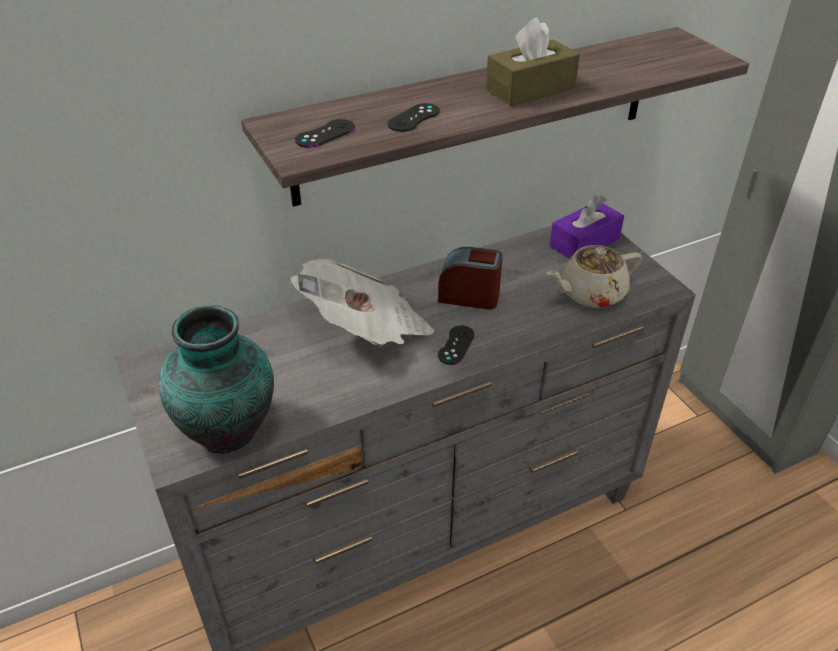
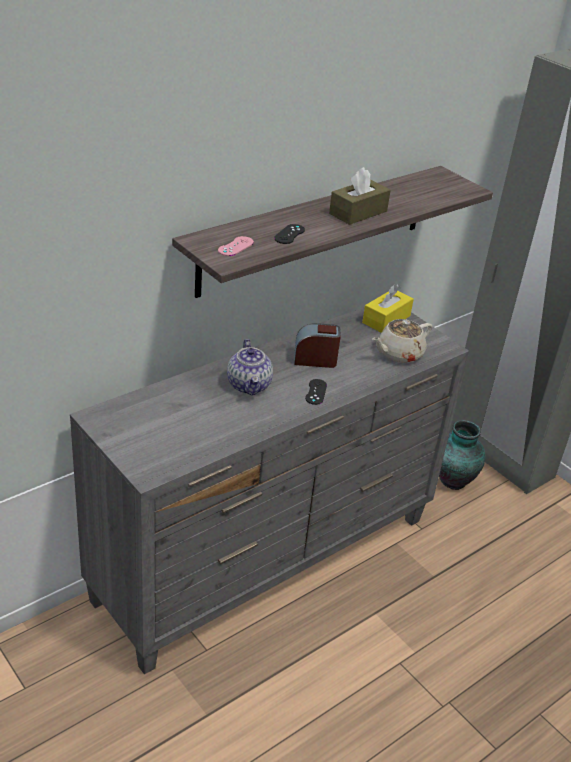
camera: 15 degrees left, 5 degrees down
vase [159,305,274,454] -> vase moved to [439,420,486,490]
newspaper [290,258,434,345] -> teapot [227,339,273,396]
black game controller [295,119,355,148] -> pink game controller [218,236,254,256]
purple tissue box [550,195,624,259] -> yellow tissue box [362,284,414,333]

